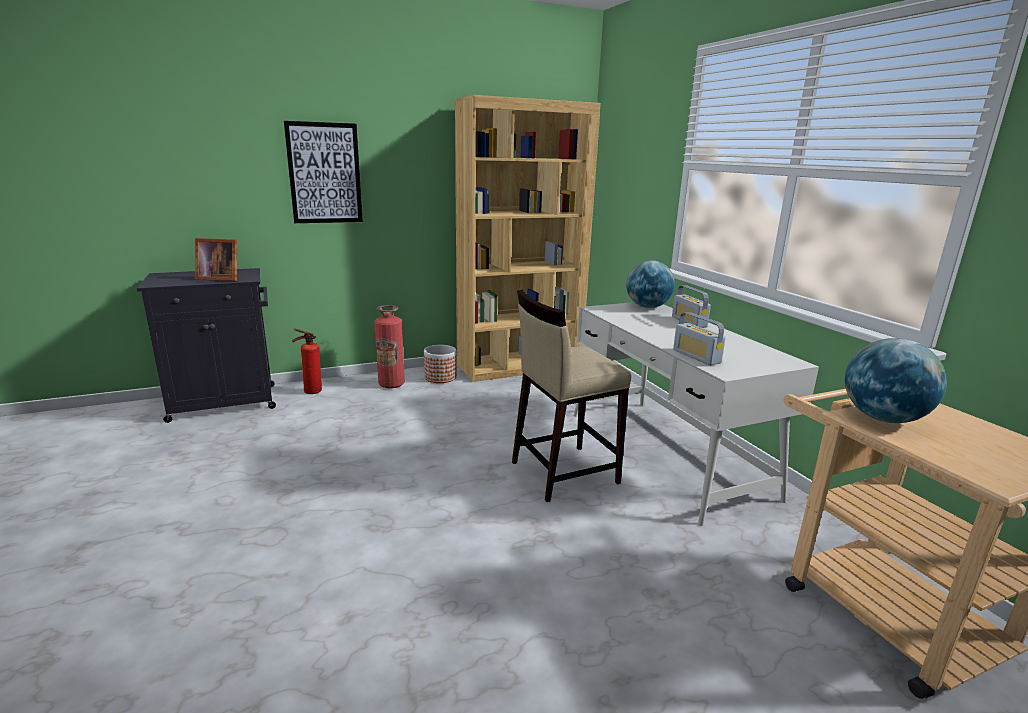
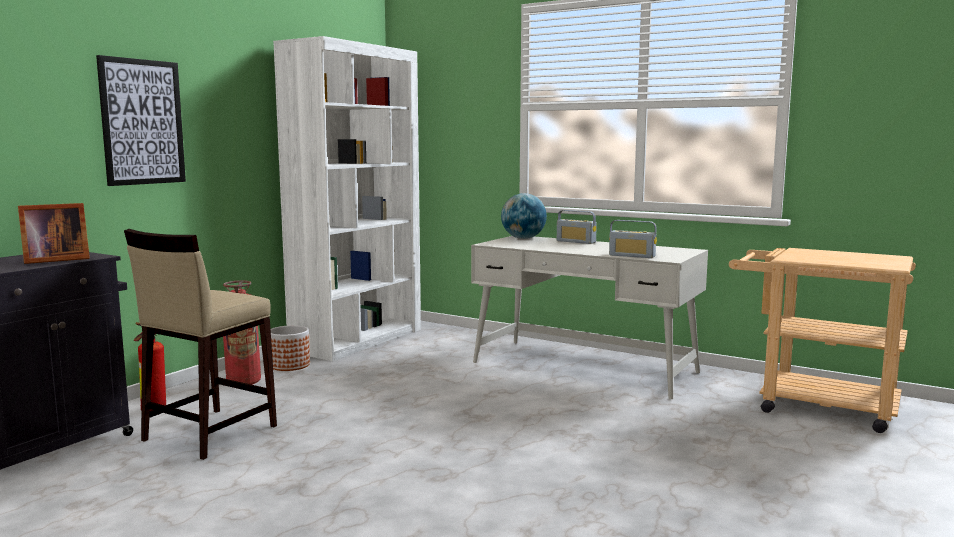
camera: 35 degrees left, 10 degrees down
brown bookcase [455,95,601,382] -> white bookcase [273,36,421,361]
beige stool [512,290,631,502] -> beige stool moved to [124,229,277,460]
globe [845,338,947,423] -> none

